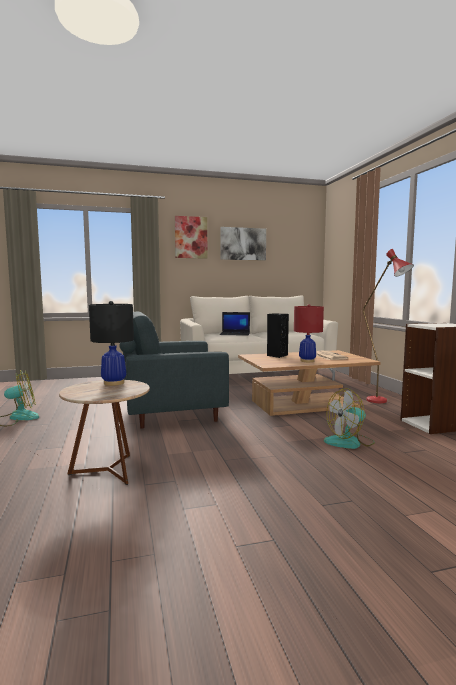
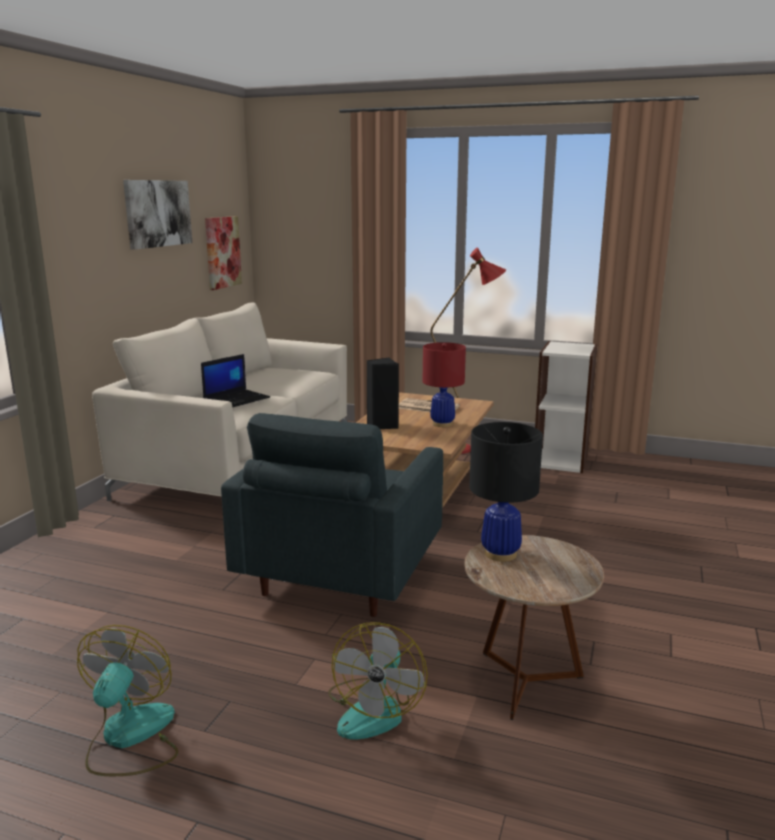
camera: 55 degrees left, 10 degrees up
picture [175,216,207,259] -> picture moved to [205,216,242,290]
fan [324,388,375,449] -> fan moved to [328,622,428,740]

